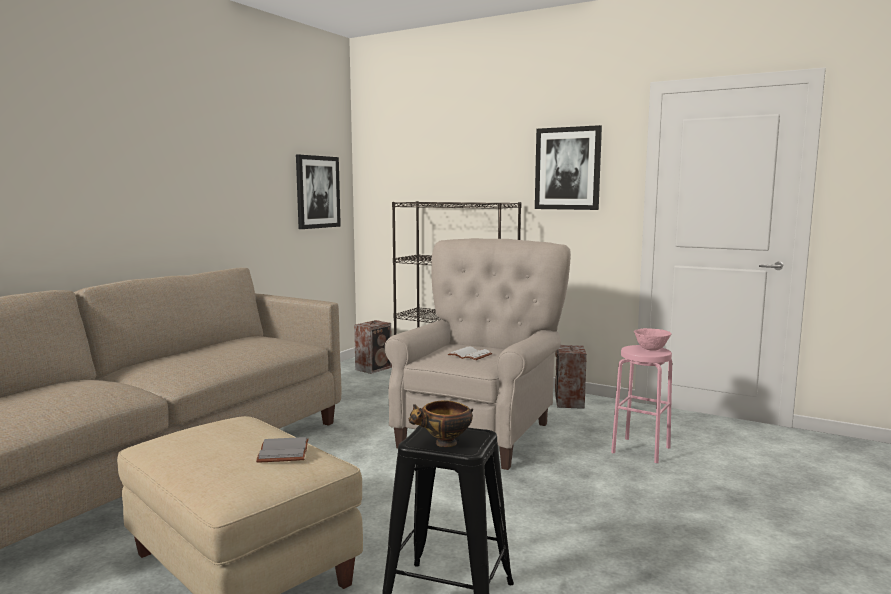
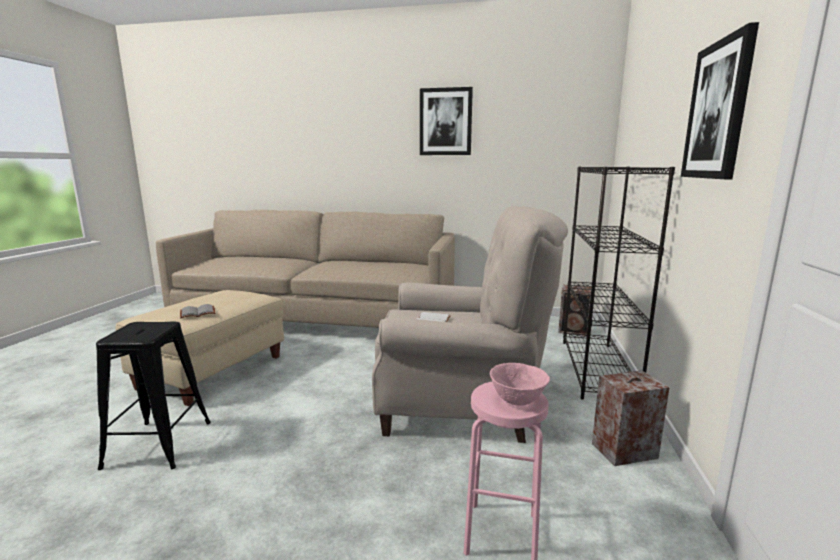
camera: 70 degrees right, 5 degrees up
picture [296,155,341,229] -> picture moved to [420,87,473,155]
bowl [409,400,473,447] -> none

